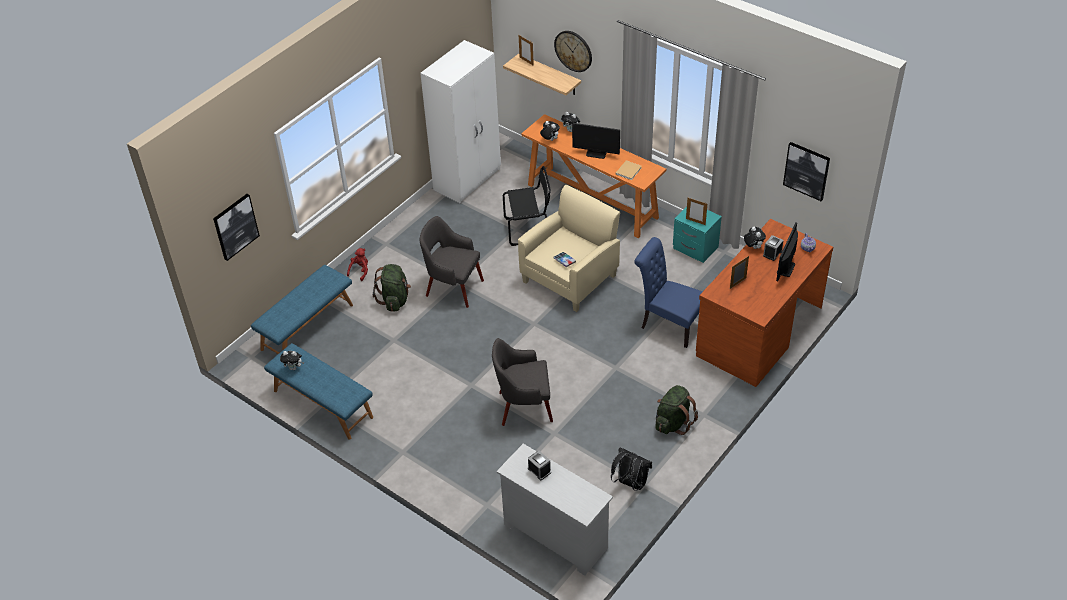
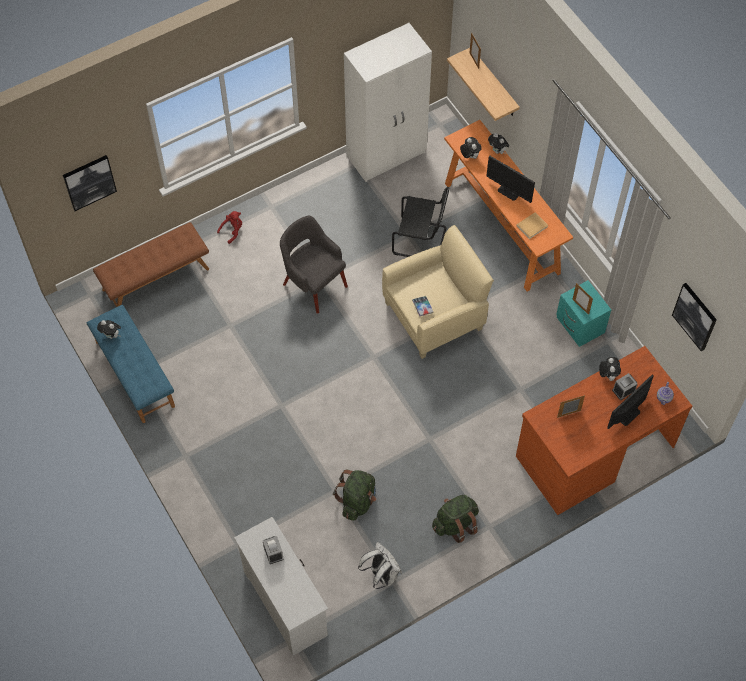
camera: 20 degrees right, 15 degrees up
blue bench [251,265,353,354] -> brown bench [93,222,209,307]
green backpack [373,264,411,312] -> green backpack moved to [333,470,376,521]
grey armchair [492,338,553,426] -> none
wall clock [554,31,592,72] -> none
black backpack [611,447,652,491] -> white backpack [358,542,402,589]
blue chair [634,237,702,348] -> none

